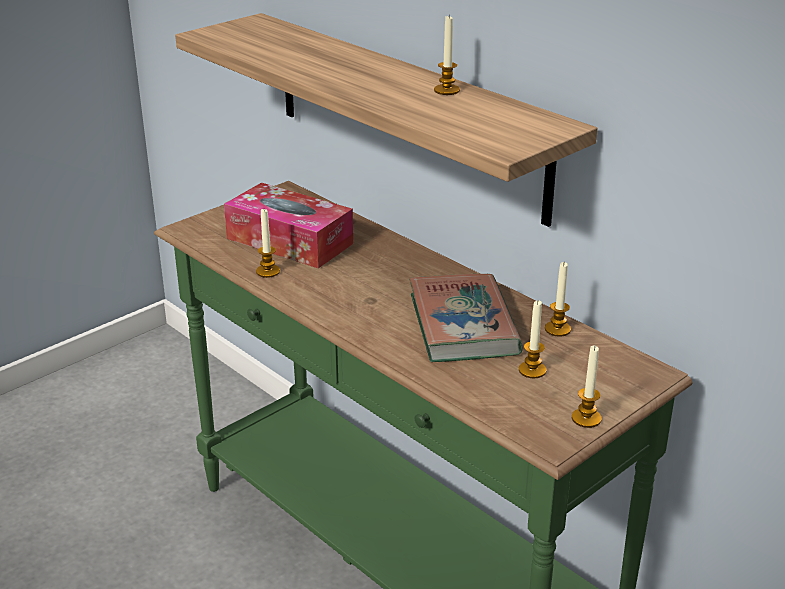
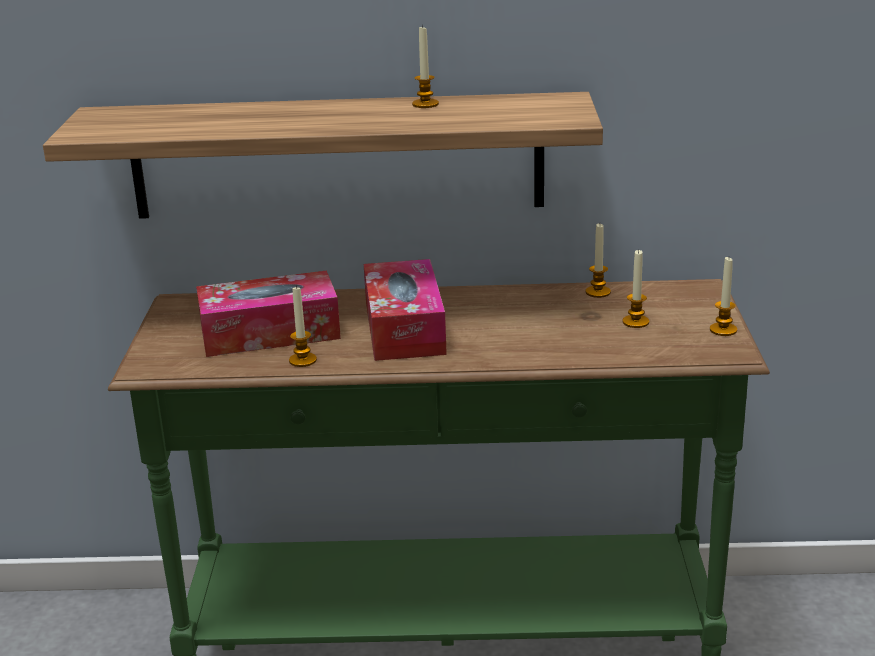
camera: 45 degrees left, 5 degrees down
book [409,274,523,362] -> none
none -> tissue box [364,259,447,361]

